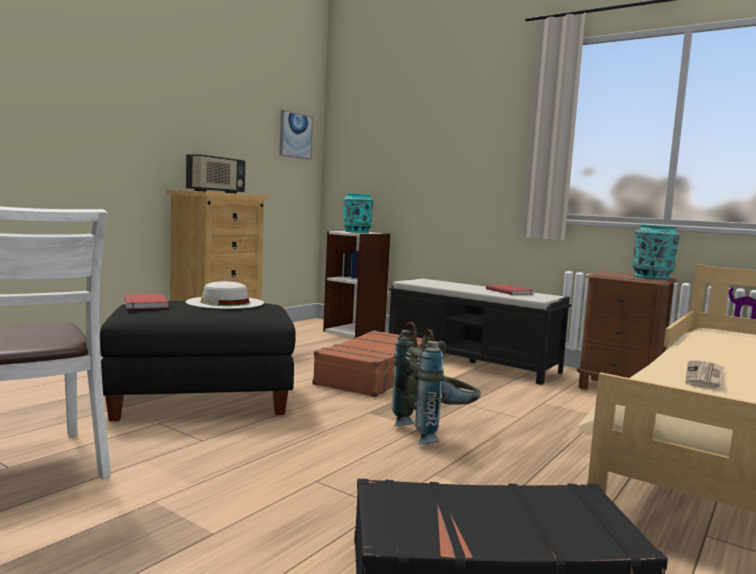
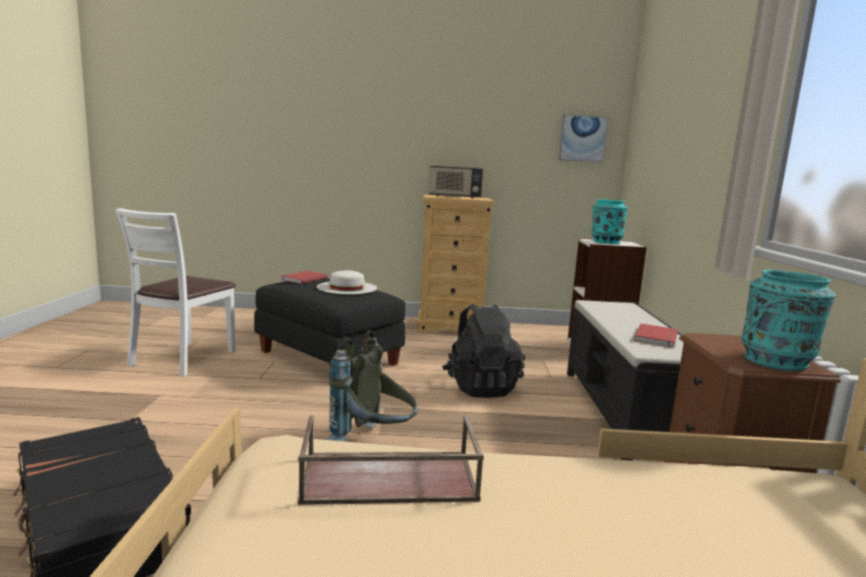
camera: 55 degrees right, 5 degrees up
brown suitcase [312,330,422,397] -> black backpack [442,304,525,398]
newspaper [686,361,724,389] -> brown tray [298,415,484,505]

